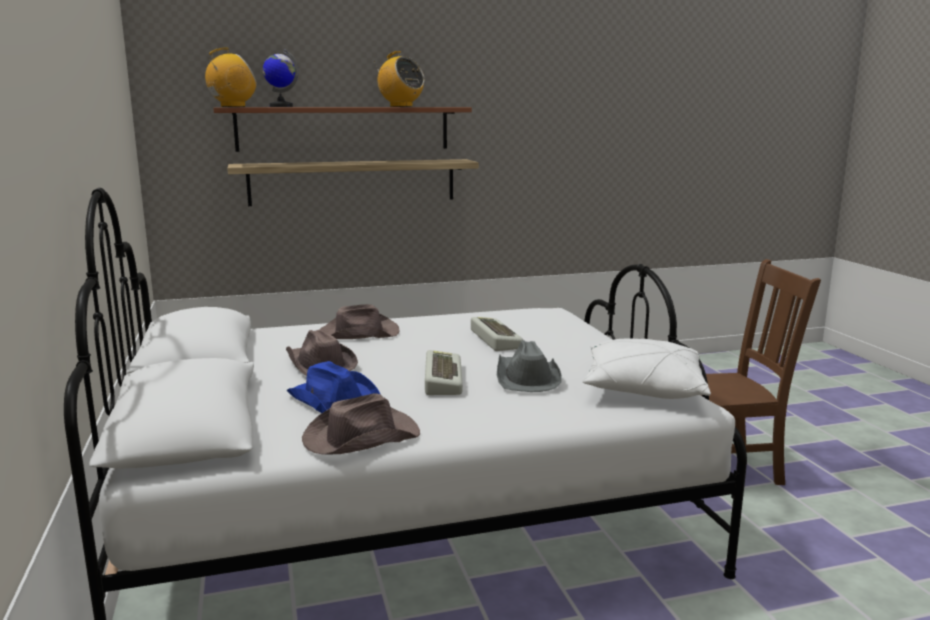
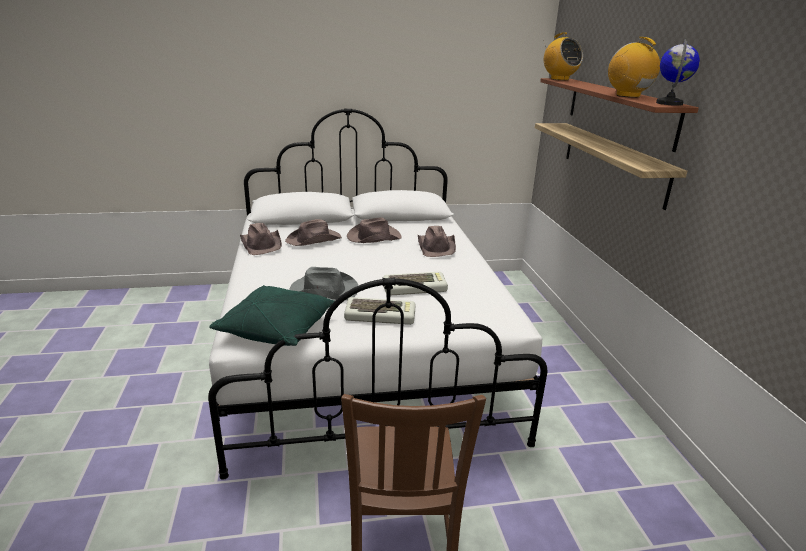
camera: 95 degrees right, 10 degrees up
globe [263,49,299,107] -> globe moved to [656,39,700,106]
blue hat [286,361,381,413] -> brown hat [285,219,342,246]
radio [374,51,424,107] -> radio turned 105 degrees clockwise [608,37,669,98]
keyboard [425,350,463,395] -> keyboard moved to [344,297,416,325]
white pillow [582,339,711,399] -> green pillow [209,285,335,346]

